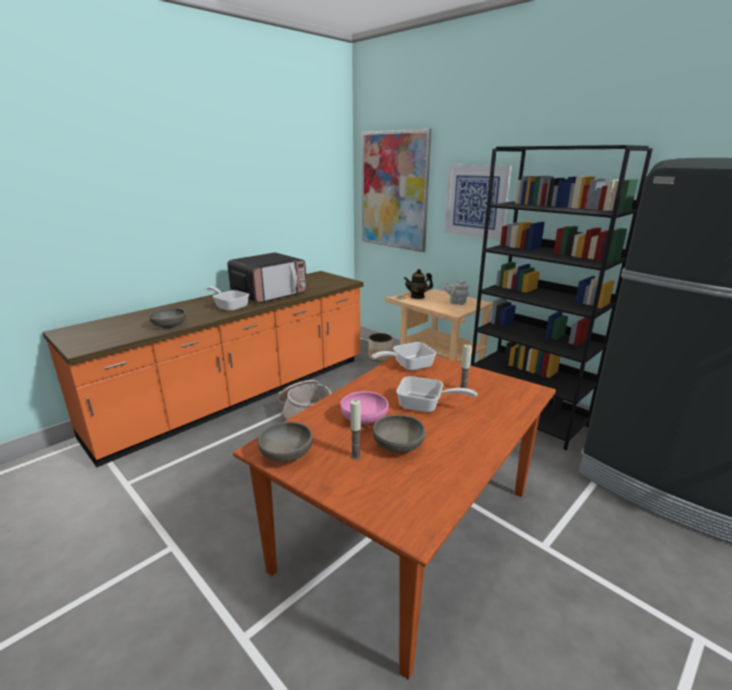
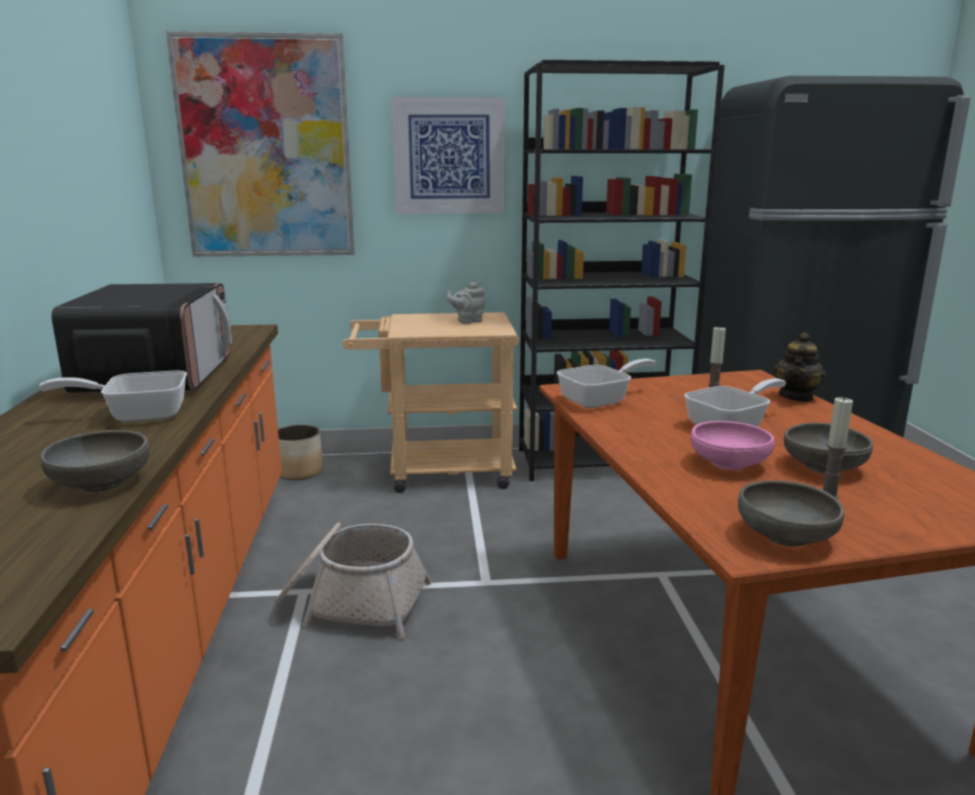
camera: 50 degrees left, 5 degrees down
frying pan [372,342,437,371] -> frying pan turned 135 degrees counterclockwise [557,359,656,408]
teapot [404,269,433,299] -> teapot moved to [773,332,826,402]

